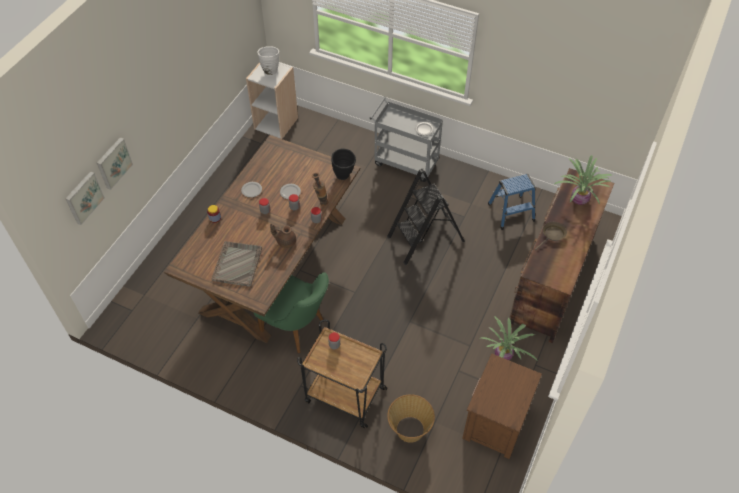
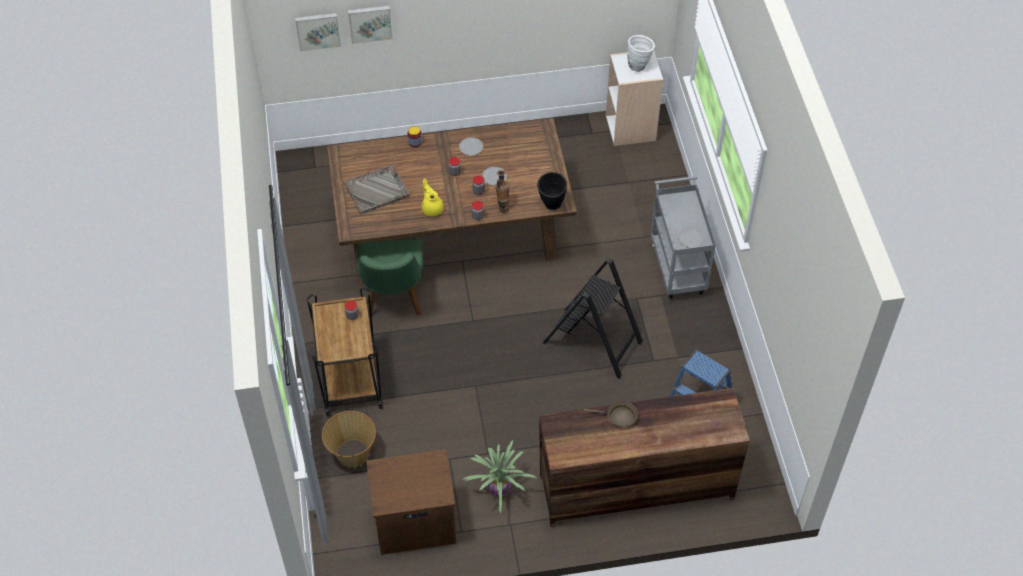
camera: 55 degrees right, 0 degrees up
brown teapot [270,224,296,248] -> yellow teapot [421,179,444,217]
potted plant [554,155,612,205] -> none

